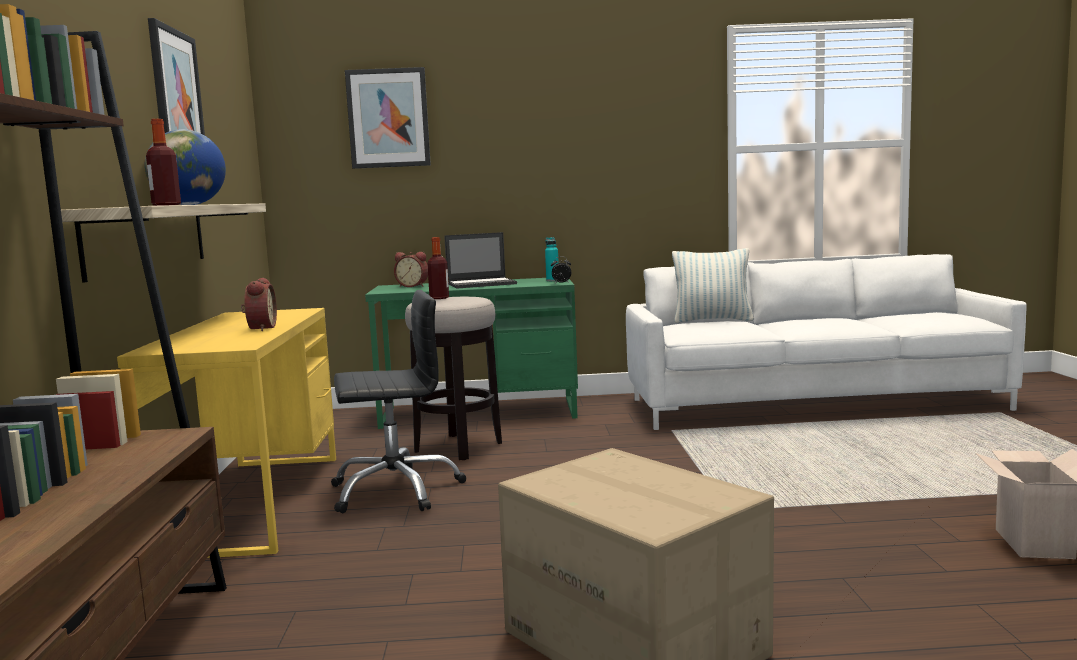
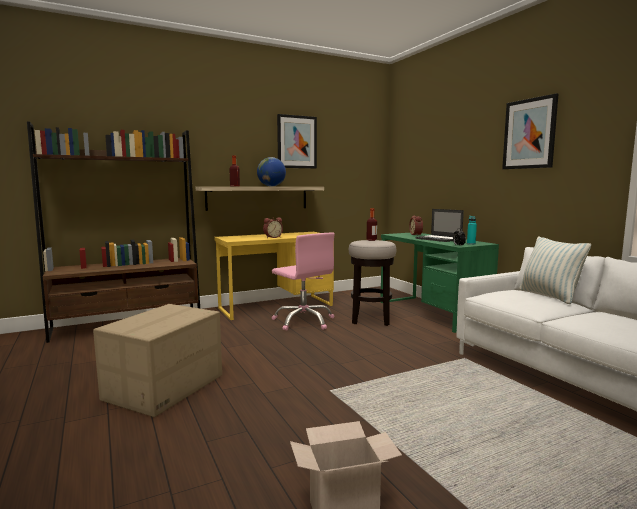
camera: 65 degrees right, 0 degrees up
black office chair [331,290,466,513] -> pink office chair [272,232,335,331]
picture [345,67,431,169] -> picture moved to [502,93,558,169]

